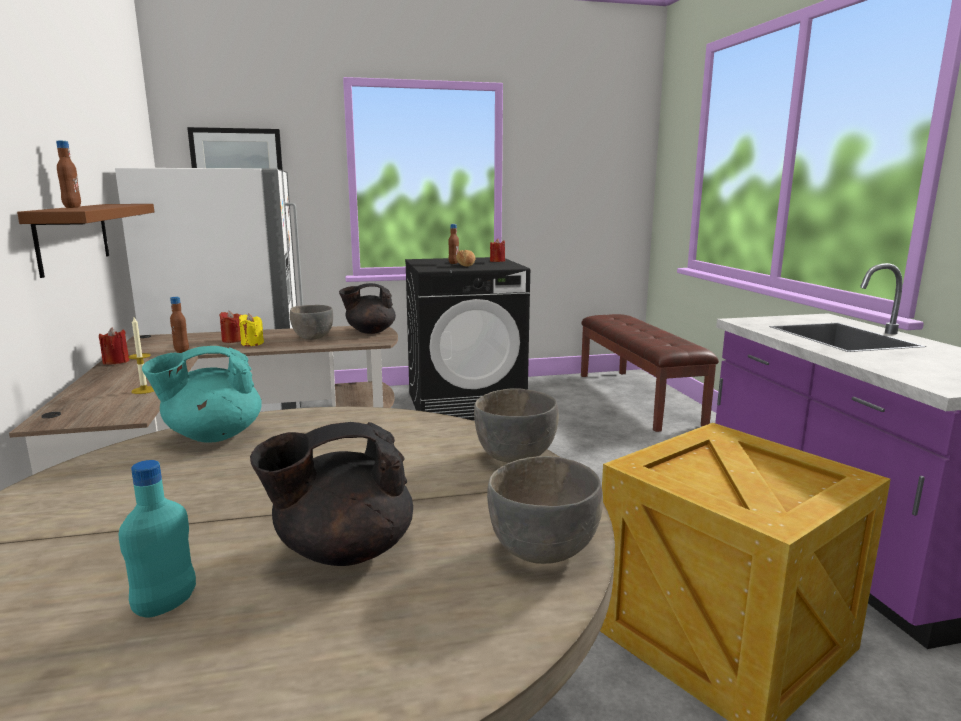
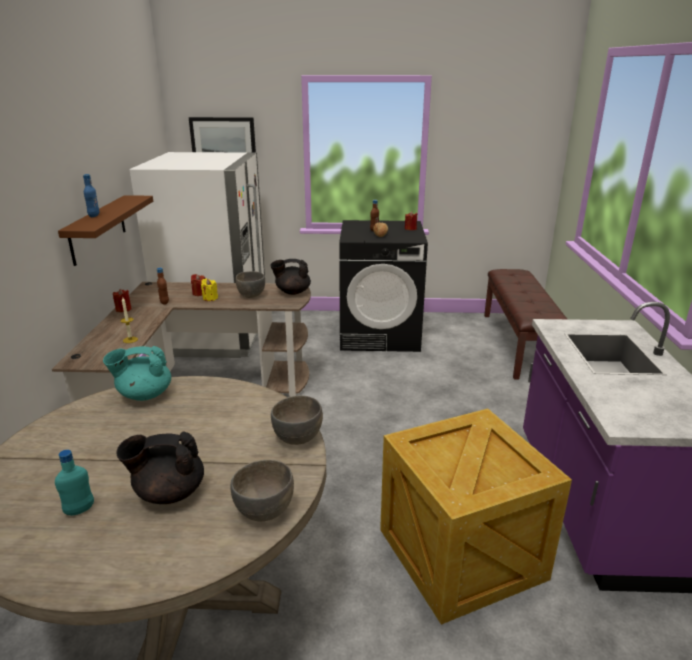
camera: 15 degrees right, 10 degrees up
brown bottle [56,141,81,208] -> blue bottle [83,174,99,217]

